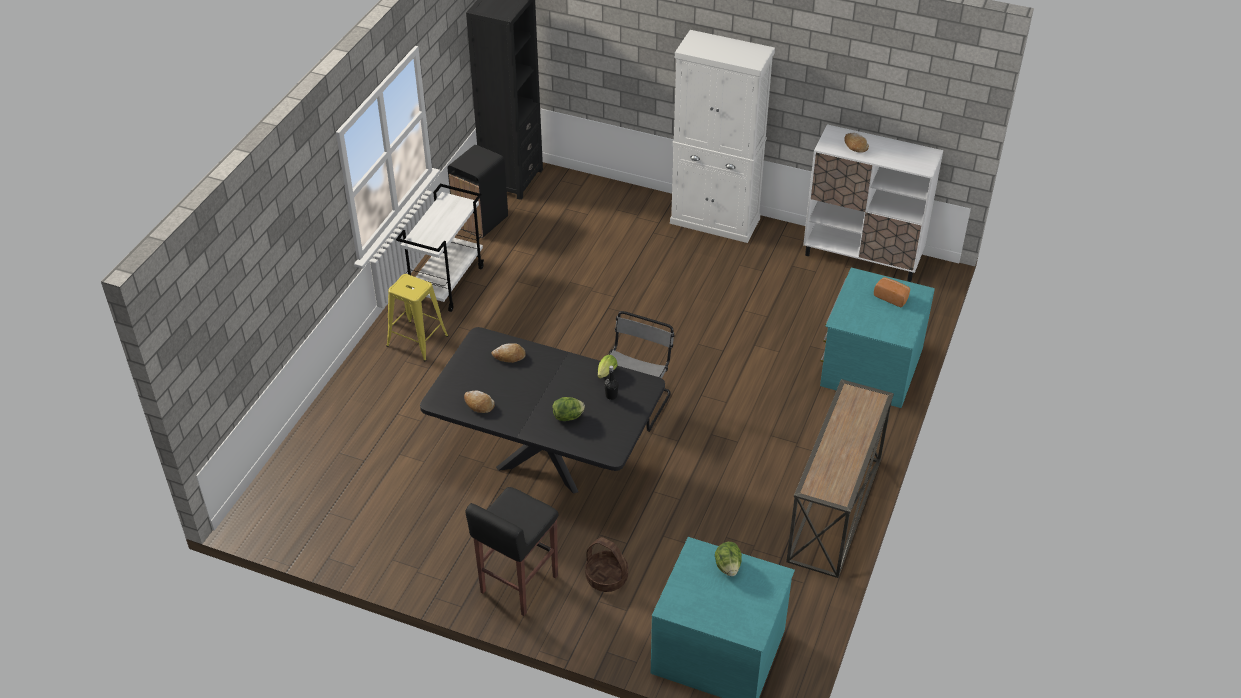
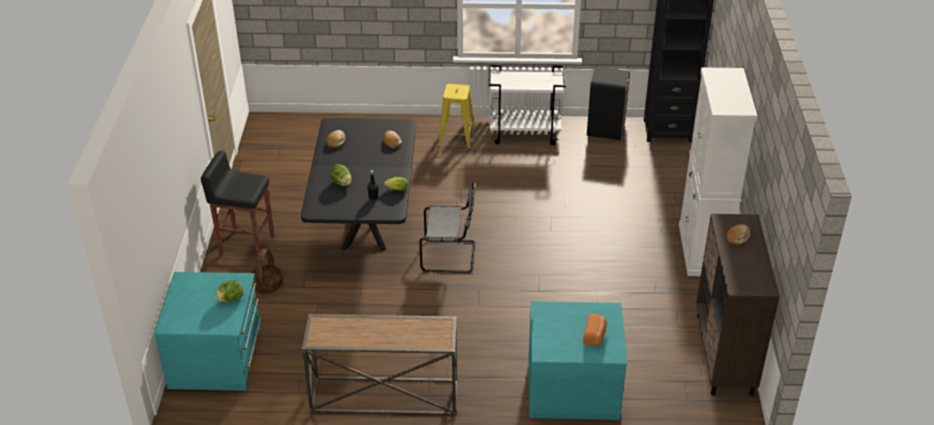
camera: 70 degrees right, 5 degrees down
white cabinet [803,124,943,282] -> brown cabinet [696,214,780,396]

